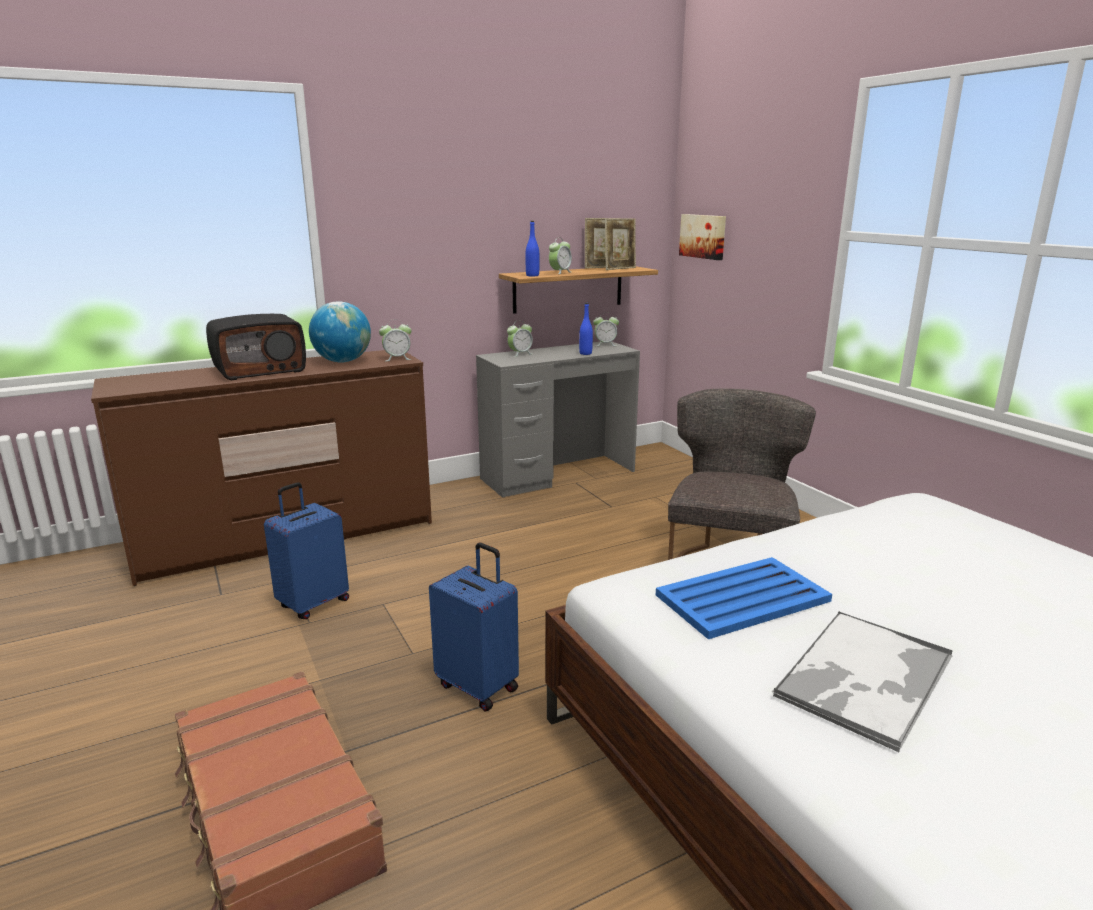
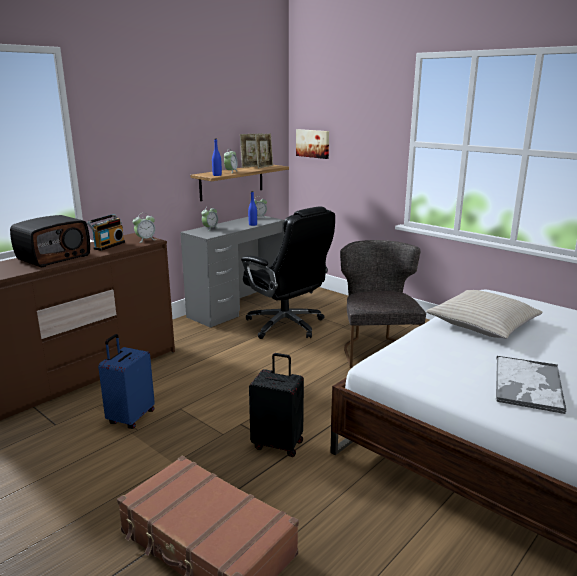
camera: 20 degrees left, 0 degrees up
globe [309,301,371,362] -> radio [87,214,125,251]
blue suitcase [429,543,519,711] -> black suitcase [249,353,304,457]
blue tray [656,557,832,639] -> none
none -> black office chair [241,207,335,339]
none -> beige pillow [426,290,543,339]

